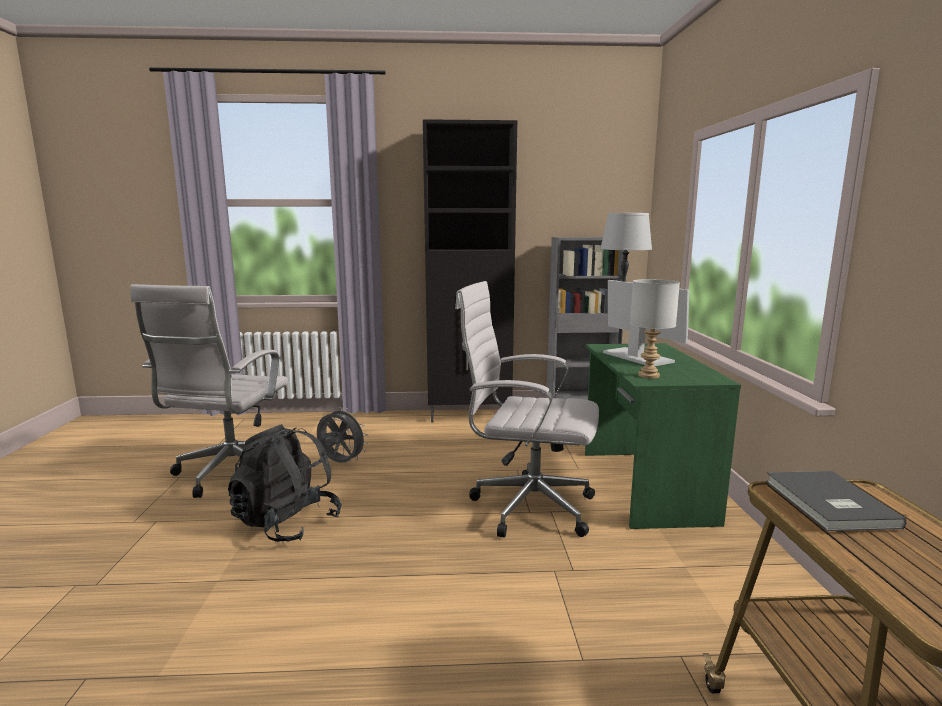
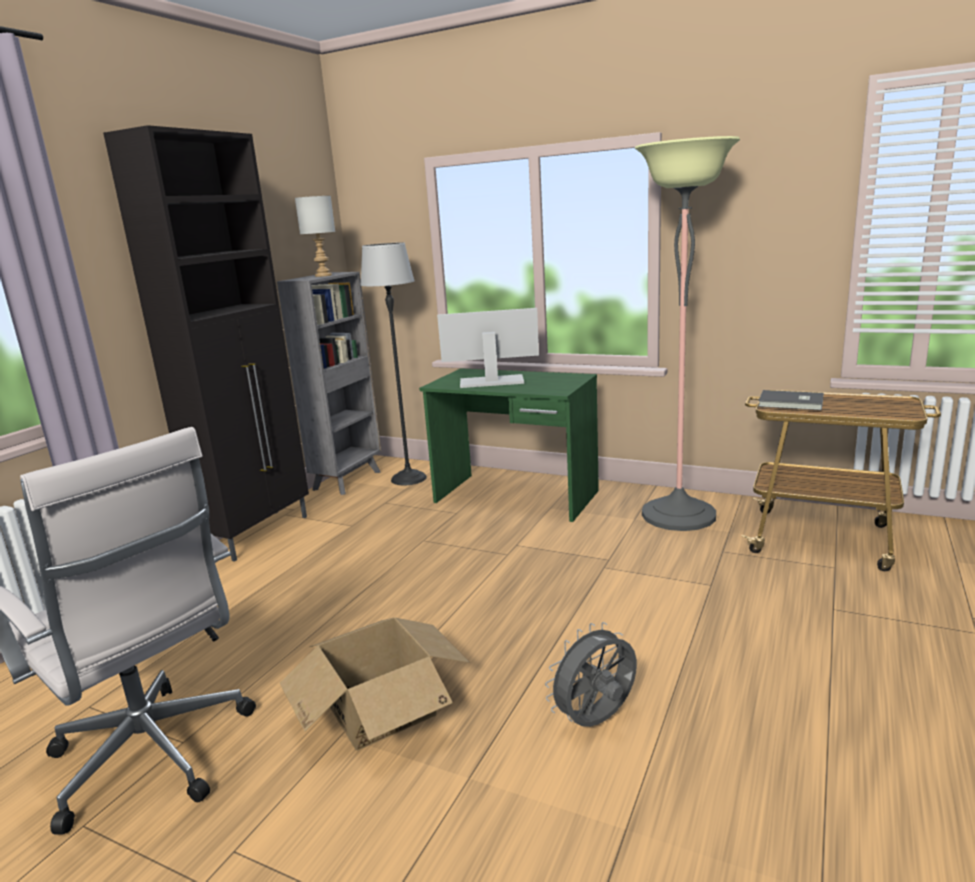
camera: 60 degrees left, 5 degrees up
black backpack [228,424,342,542] -> cardboard box [280,618,471,751]
grey fan [317,407,368,463] -> grey fan moved to [545,622,637,727]
white office chair [455,281,599,538] -> none
grey table lamp [630,279,680,379] -> grey table lamp moved to [295,196,335,277]
none -> floor lamp [635,136,740,531]

